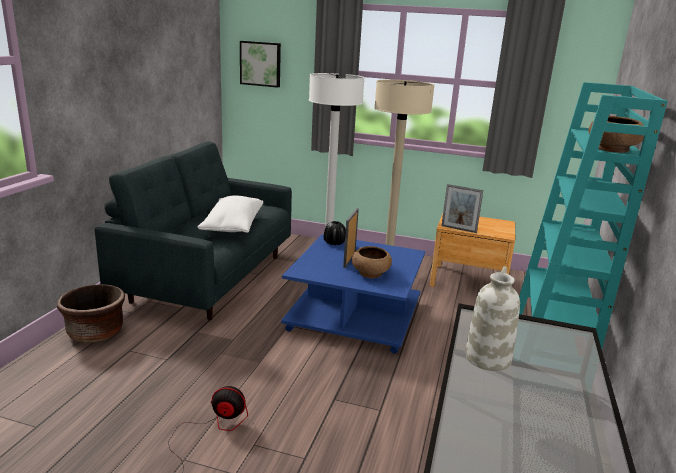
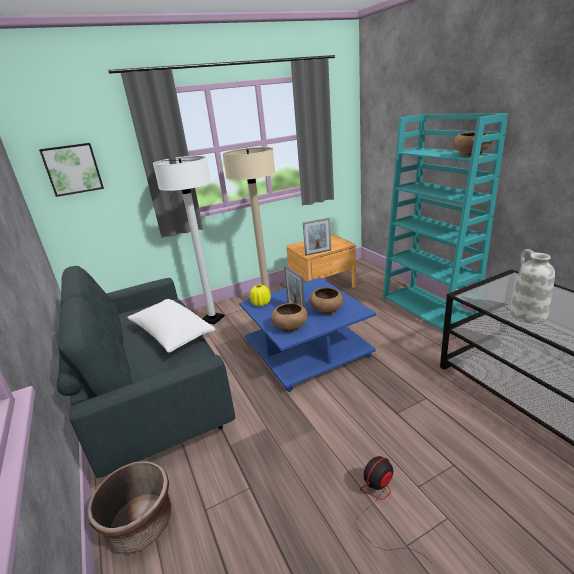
camera: 40 degrees left, 5 degrees up
black vase [324,221,346,245] -> yellow vase [250,284,271,306]
none -> brown bowl [271,303,308,332]

